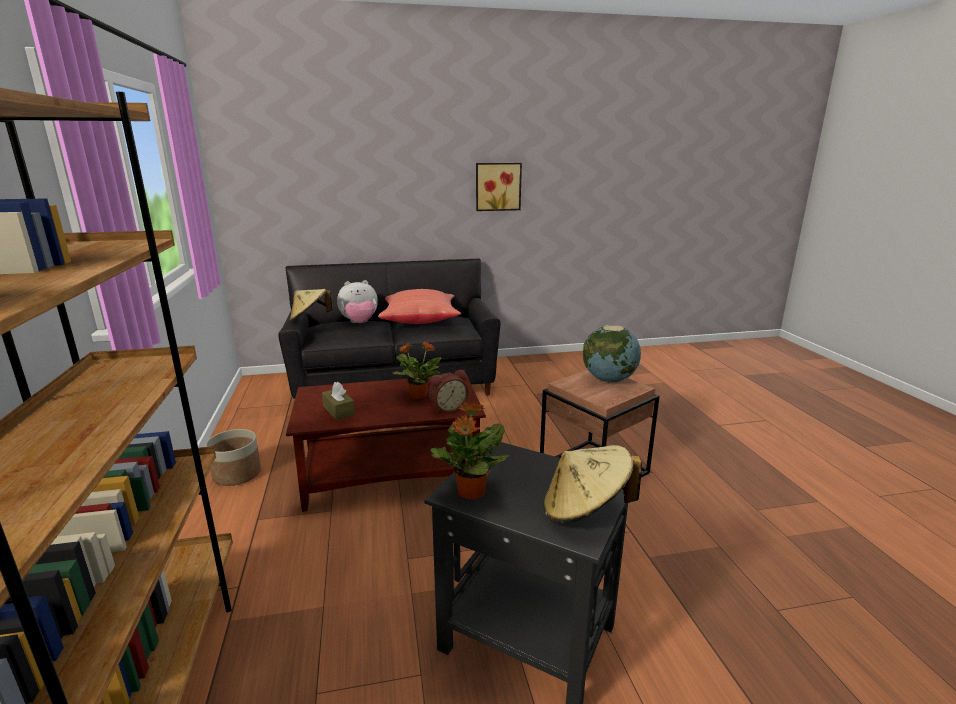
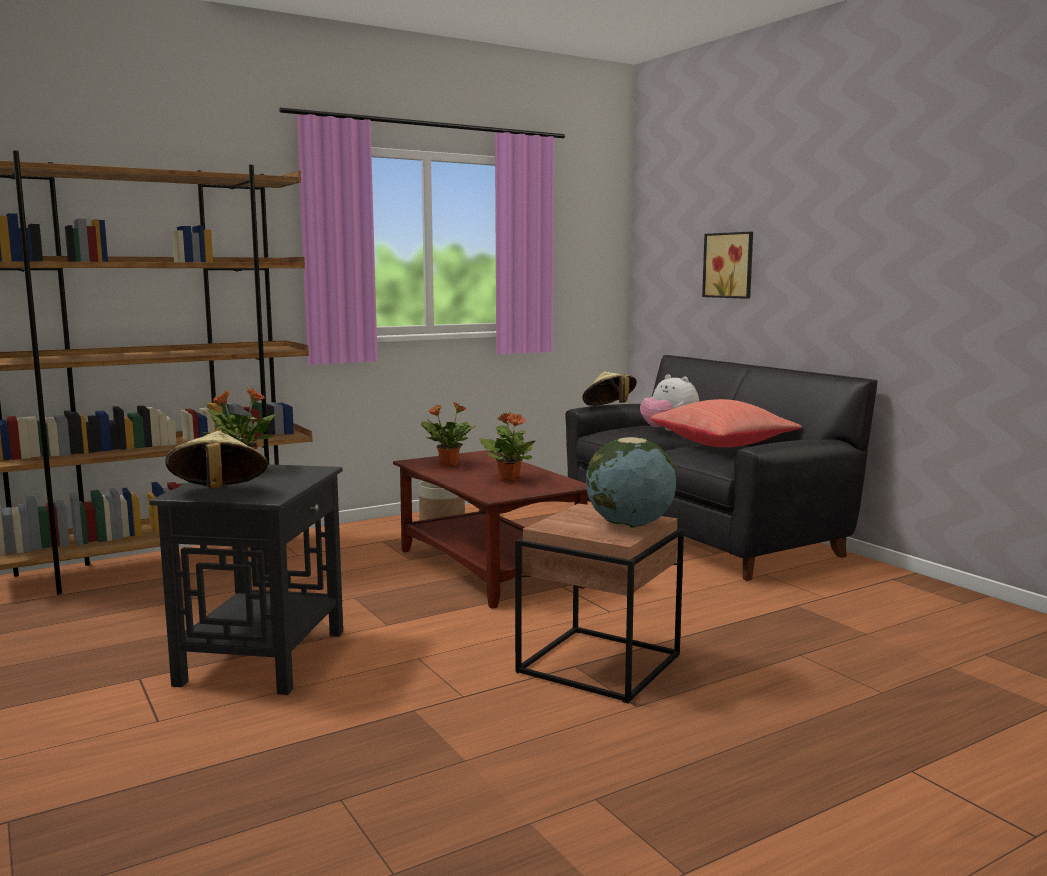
camera: 70 degrees right, 10 degrees down
brown tissue box [322,381,355,420] -> potted plant [421,402,476,467]
alarm clock [429,370,468,413] -> none
picture [476,163,522,211] -> picture moved to [702,232,753,299]

